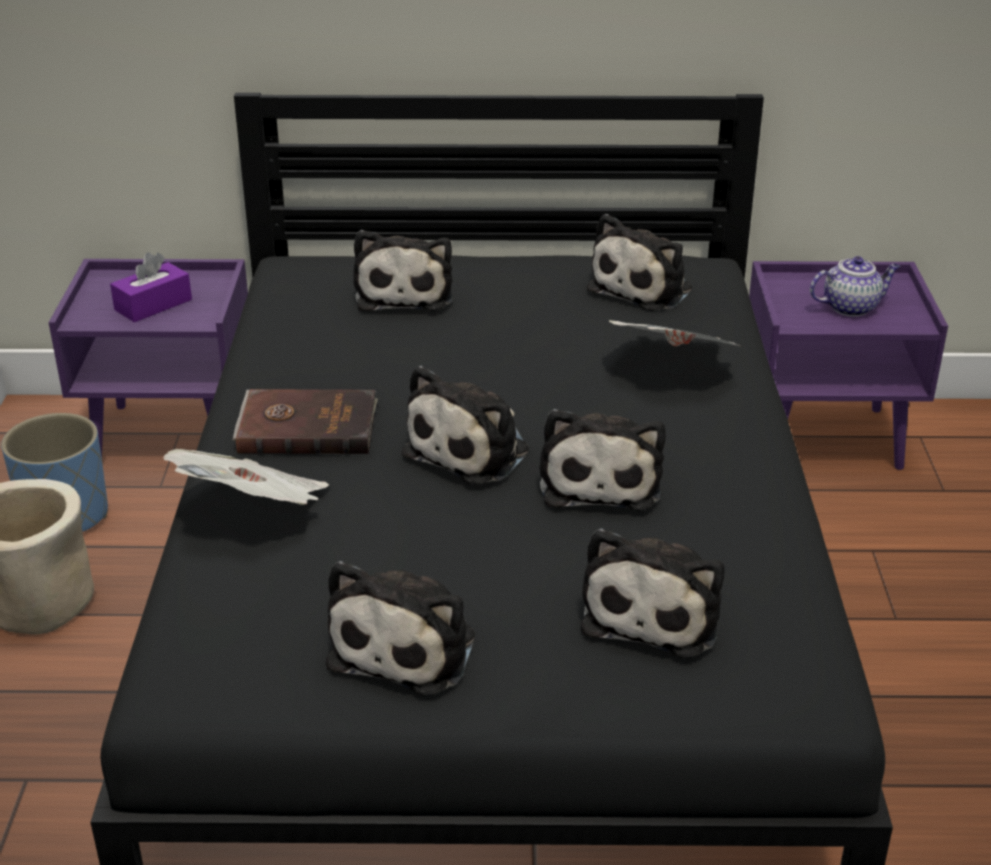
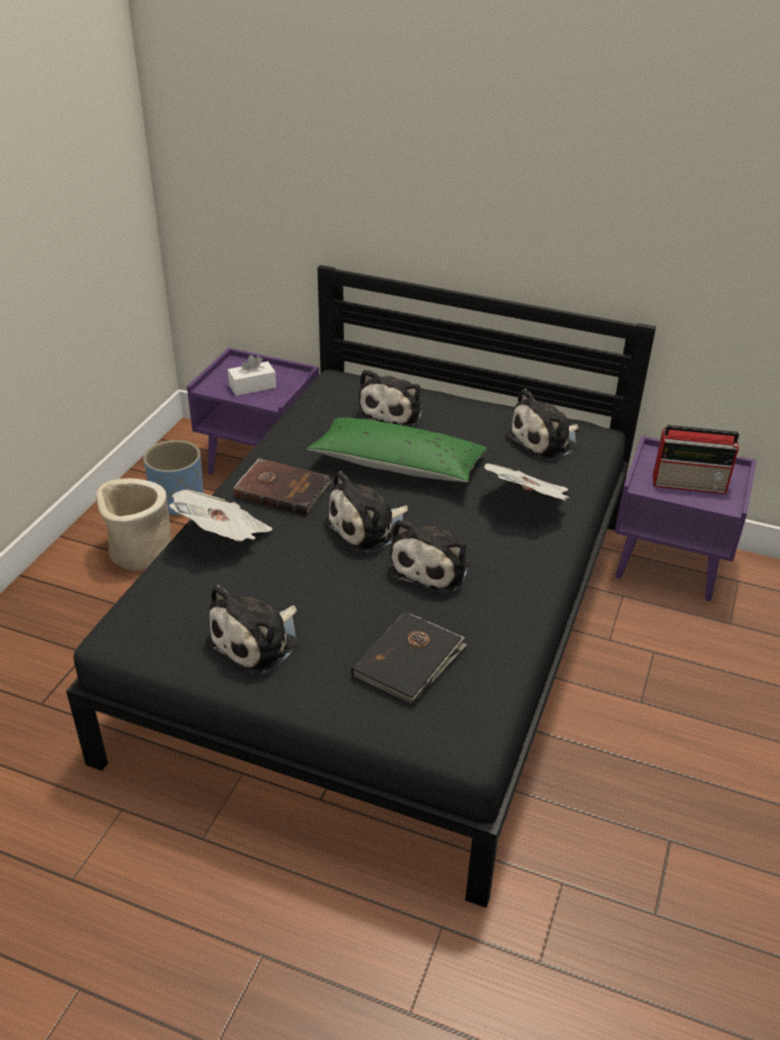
camera: 20 degrees right, 5 degrees up
purple tissue box [110,252,192,322] -> white tissue box [228,355,276,396]
plush toy [581,528,724,658] -> black book [351,611,467,706]
teapot [810,256,900,316] -> radio [653,425,740,494]
none -> green pillow [307,417,487,482]

